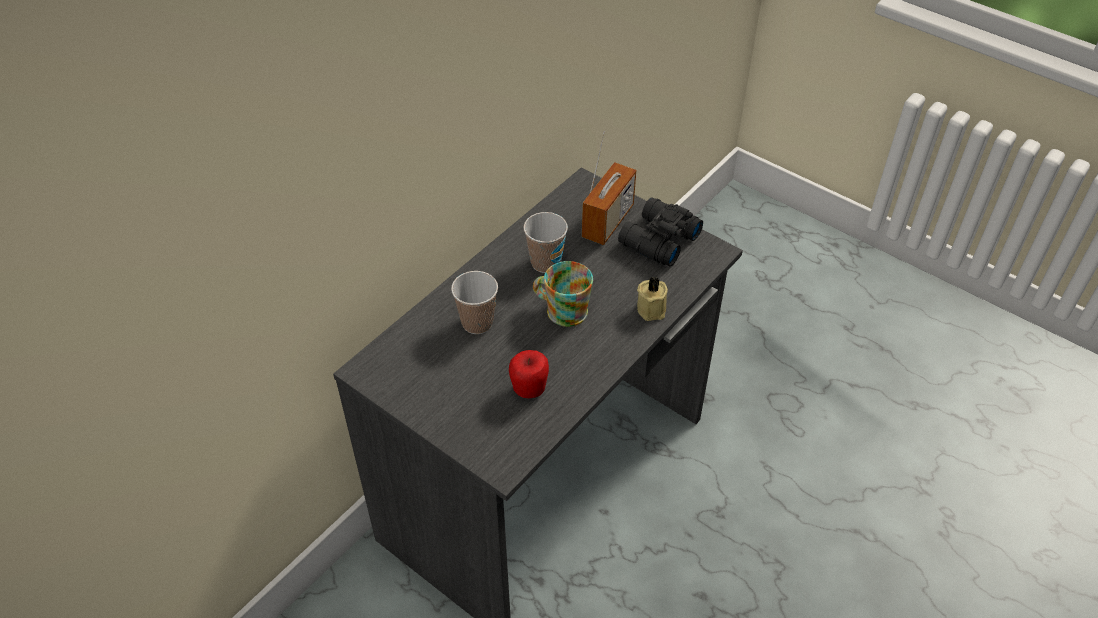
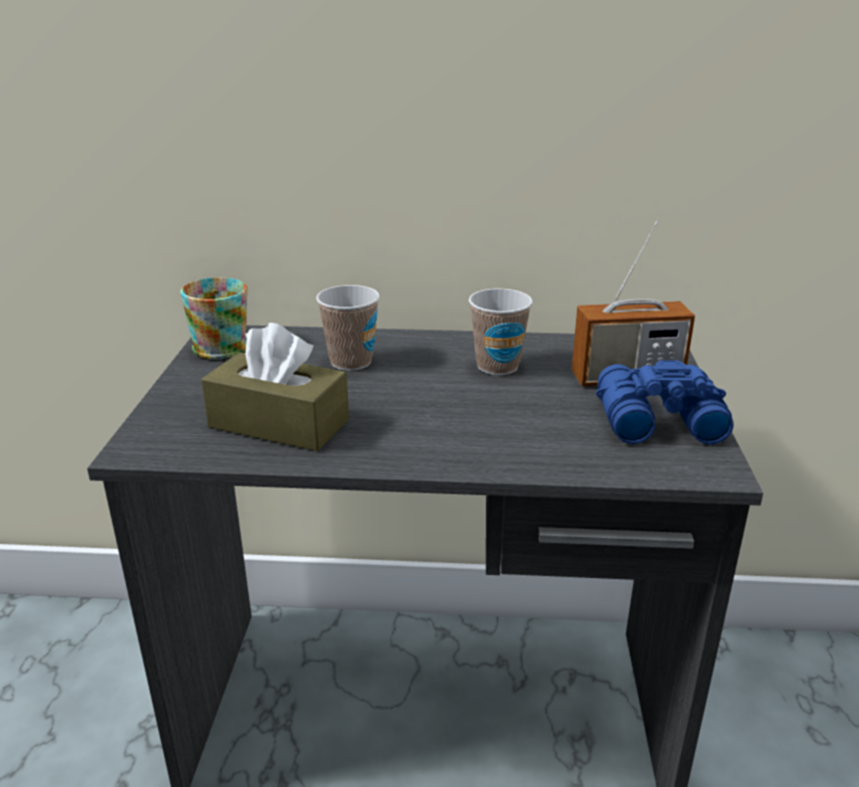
camera: 55 degrees right, 20 degrees down
apple [509,350,549,398] -> brown tissue box [201,323,349,451]
mug [533,261,593,327] -> mug moved to [180,277,247,359]
black binoculars [618,197,703,267] -> blue binoculars [596,360,733,444]
beige candle [637,277,668,321] -> none

